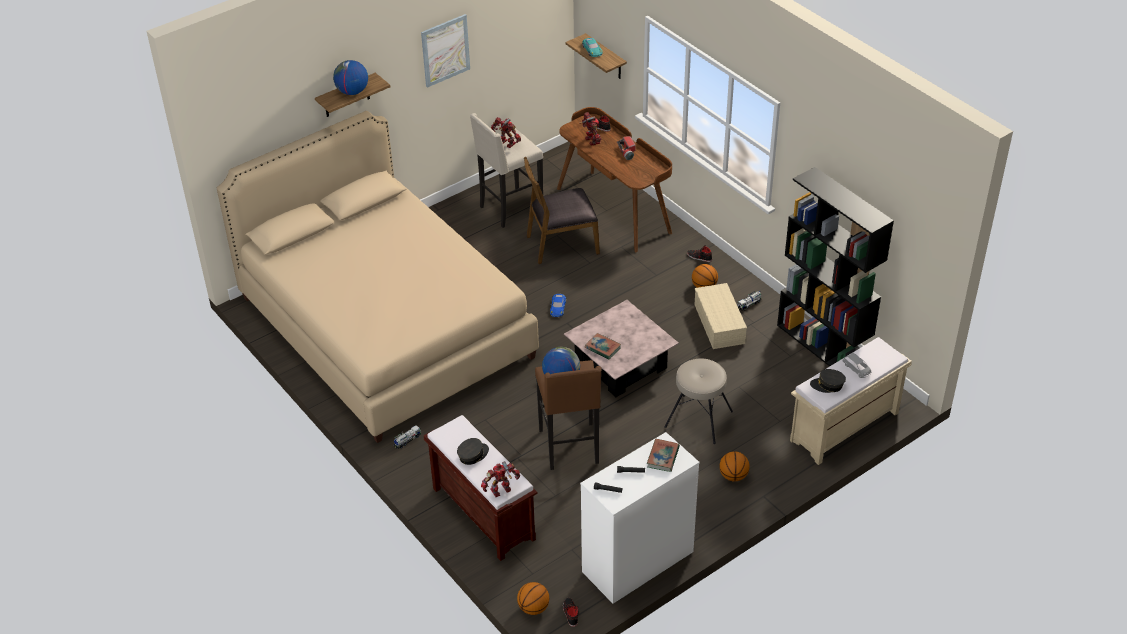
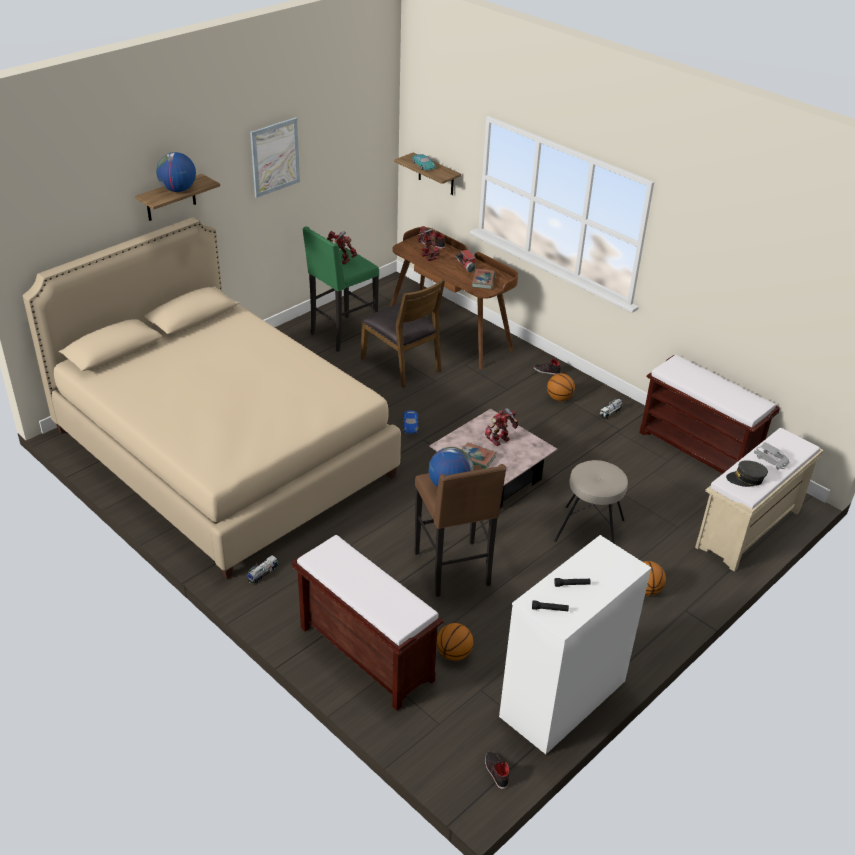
camera: 10 degrees left, 5 degrees down
grey cap [457,438,489,465] -> none
beige stool [470,113,543,228] -> green stool [302,226,379,352]
toy robot [481,461,520,497] -> toy robot moved to [485,408,519,446]
basketball [517,582,549,615] -> basketball moved to [437,623,473,661]
brown chair [524,157,600,264] -> brown chair turned 105 degrees counterclockwise [361,279,445,388]
book [647,439,680,472] -> book moved to [472,269,496,289]
beige storage box [694,283,747,349] -> none
black bookcase [777,167,894,366] -> brown bench [639,355,780,474]

